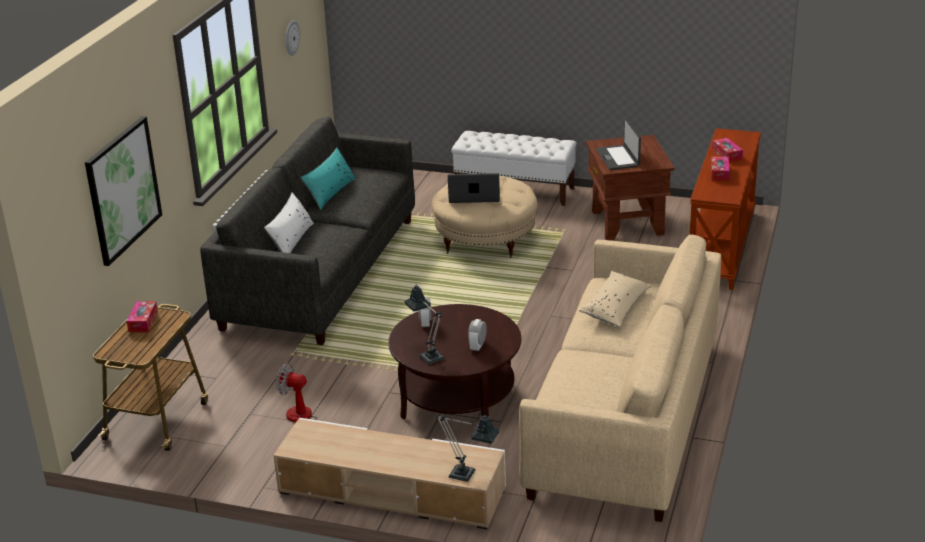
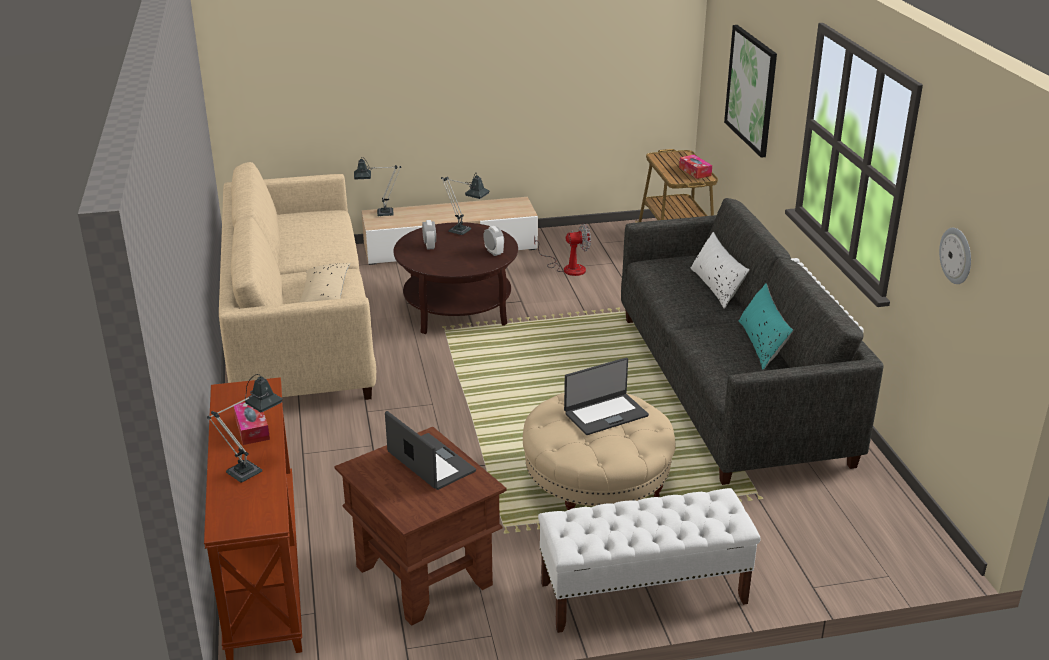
camera: 150 degrees right, 0 degrees up
tissue box [712,138,743,162] -> table lamp [207,374,282,483]

